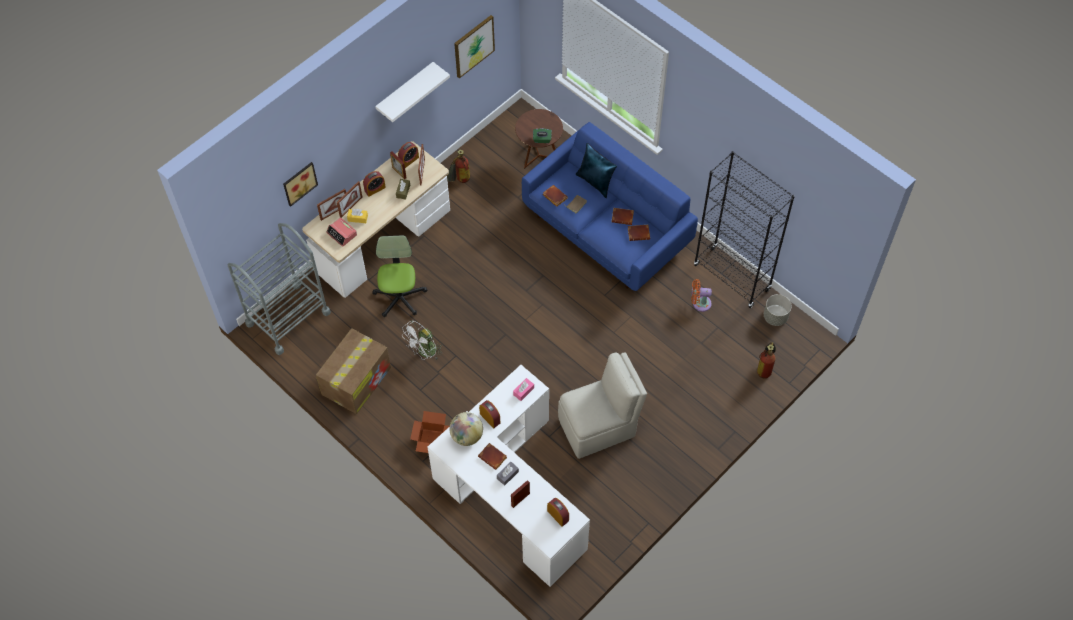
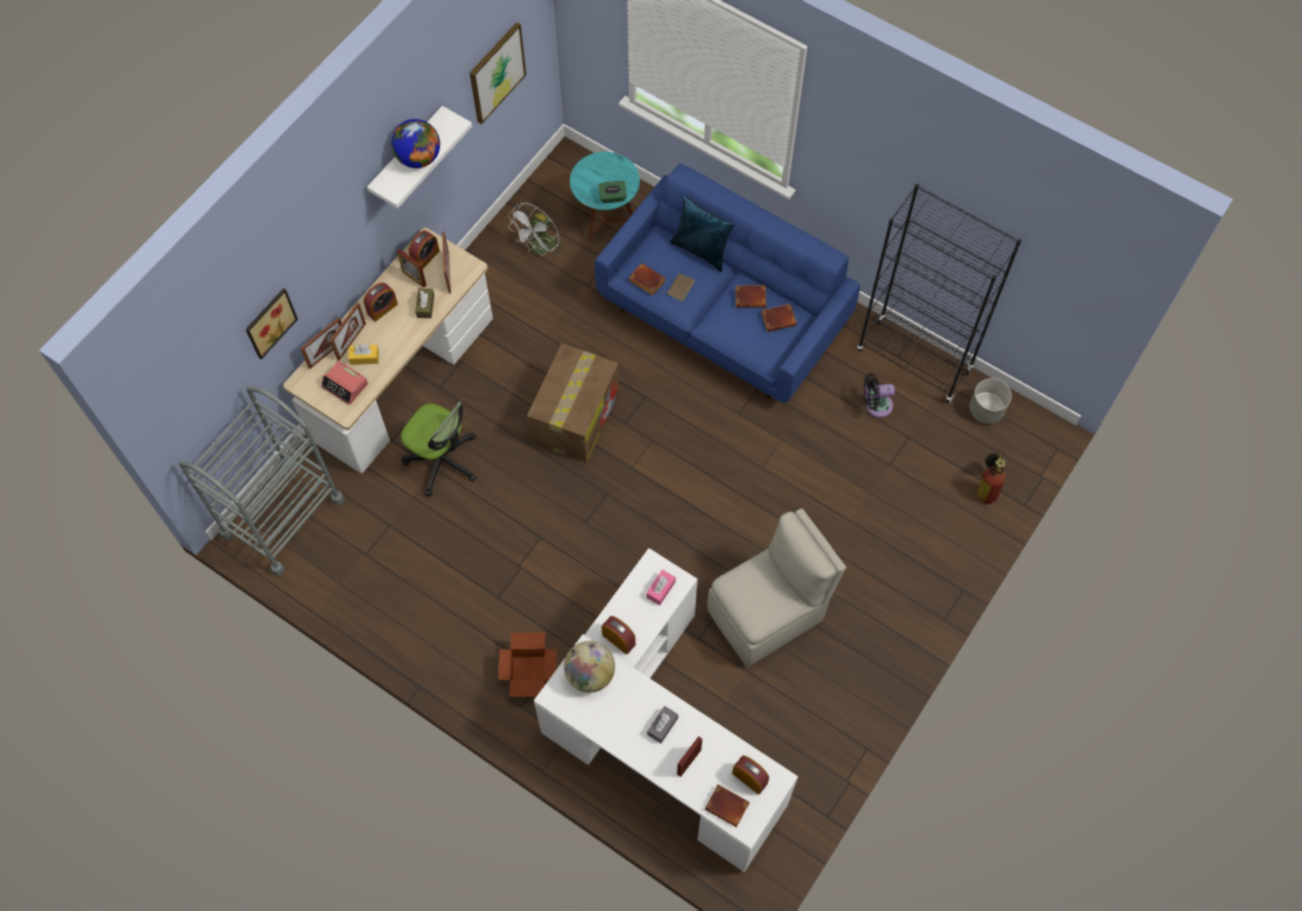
camera: 10 degrees left, 5 degrees up
cardboard box [316,328,391,414] -> cardboard box moved to [527,343,619,463]
office chair [372,235,427,317] -> office chair turned 135 degrees clockwise [401,401,476,497]
white fan [402,321,442,360] -> white fan moved to [508,203,564,256]
fire extinguisher [447,149,470,183] -> none
brown book [478,443,507,470] -> brown book moved to [705,785,750,827]
brown side table [515,109,563,169] -> turquoise side table [570,152,640,241]
orange fan [691,279,712,312] -> black fan [864,373,895,418]
none -> globe [391,119,440,168]

